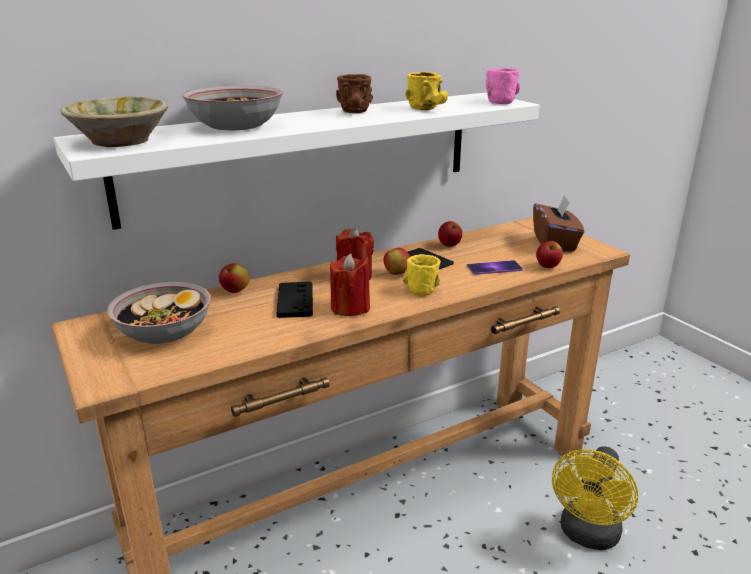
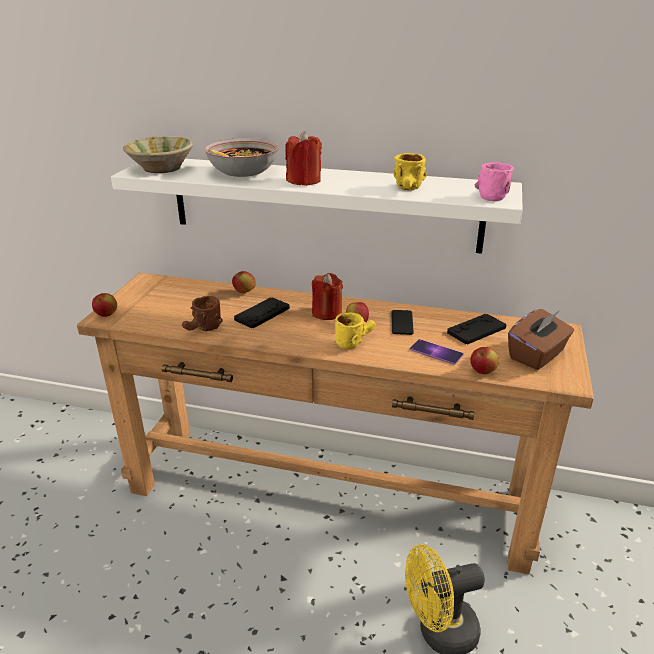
camera: 45 degrees right, 5 degrees up
bowl [107,282,211,344] -> none
red candle [330,253,370,316] -> red candle moved to [285,131,322,186]
brown mug [336,74,373,113] -> brown mug moved to [182,296,223,331]
apple [438,221,462,247] -> apple moved to [92,293,117,317]
none -> black game controller [447,314,506,344]

